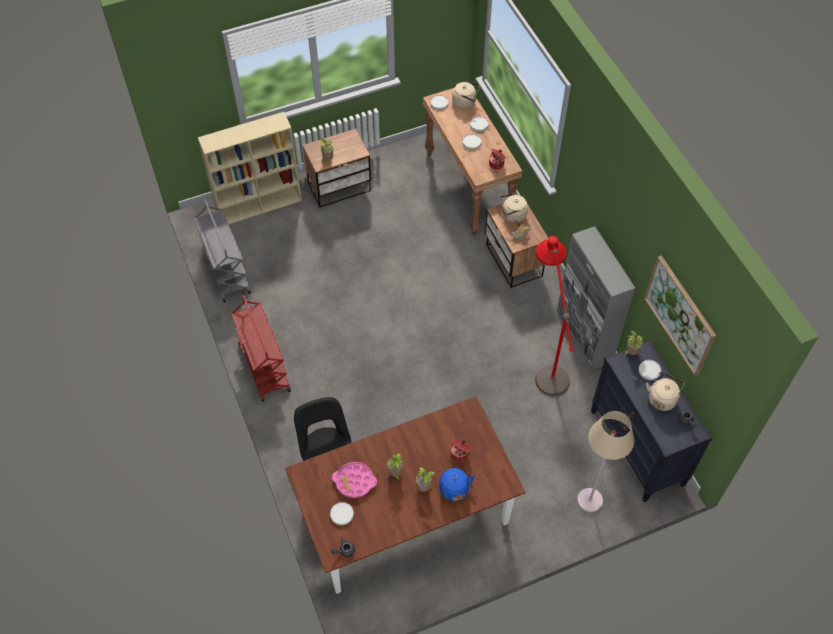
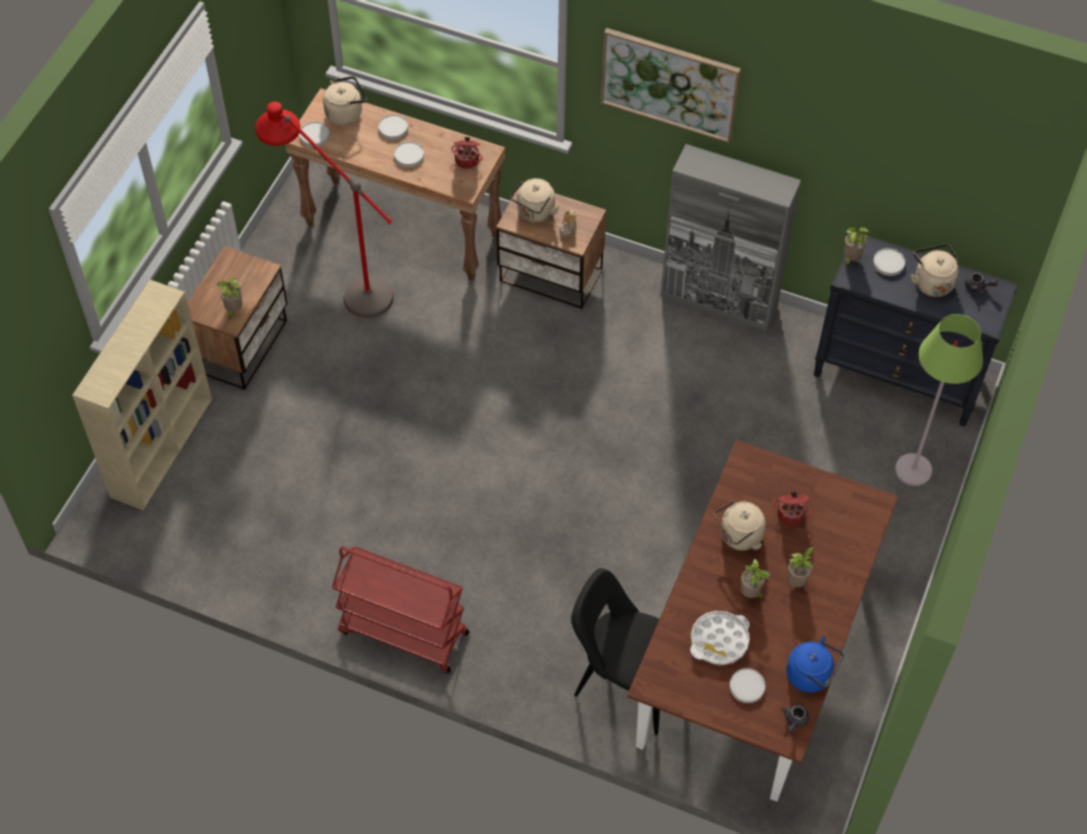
camera: 45 degrees left, 0 degrees up
grey cart [195,199,251,302] -> none
pink tray [332,462,377,498] -> white tray [690,611,750,665]
blue kettle [439,468,475,501] -> blue kettle moved to [786,636,844,693]
red floor lamp [535,236,574,396] -> red floor lamp moved to [255,102,394,318]
beige floor lamp [577,411,634,513] -> green floor lamp [895,314,983,486]
picture [644,255,716,376] -> picture moved to [601,28,741,143]
none -> beige kettle [714,501,766,551]

